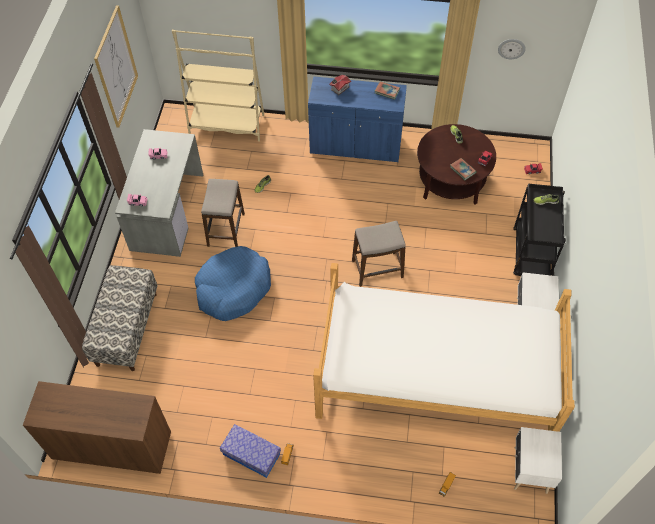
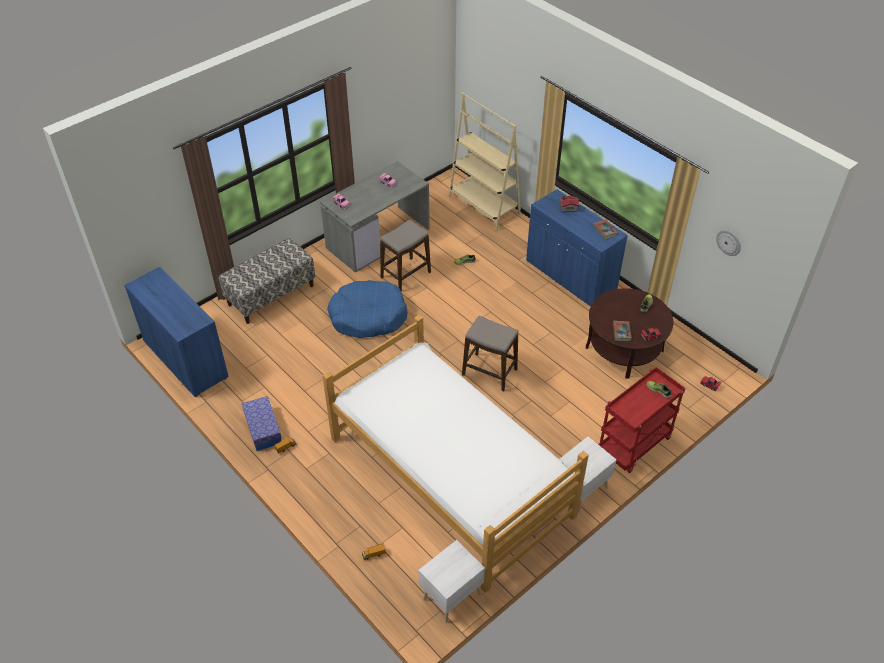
camera: 40 degrees right, 10 degrees down
brown cabinet [23,381,171,474] -> blue cabinet [124,267,229,397]
picture [94,5,138,128] -> none
black cart [513,183,566,276] -> red cart [598,367,686,473]

